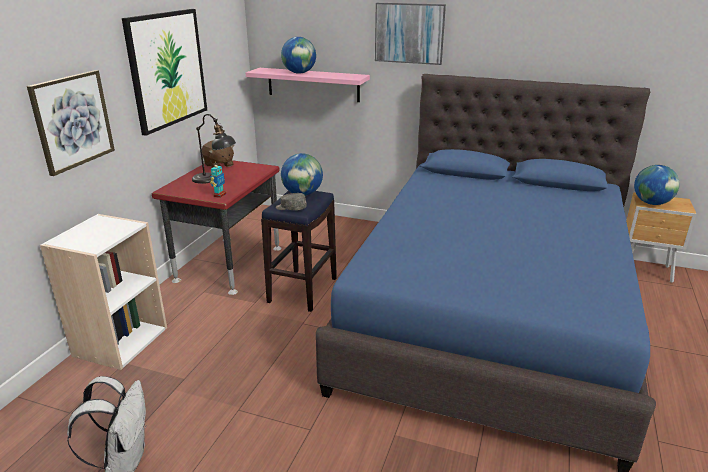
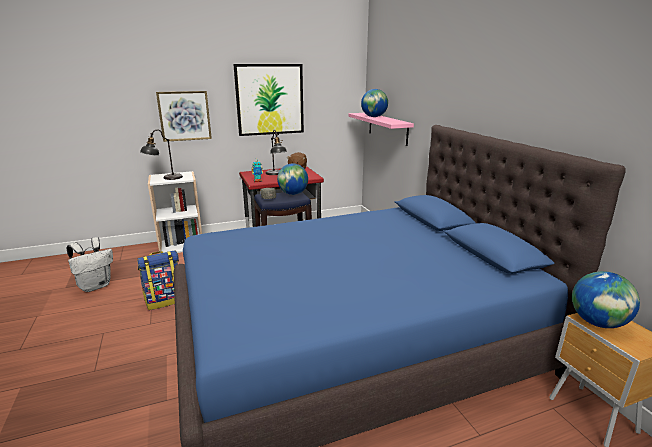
camera: 50 degrees right, 5 degrees down
picture [375,3,446,65] -> none
none -> backpack [137,250,179,310]
none -> grey table lamp [140,129,183,180]

